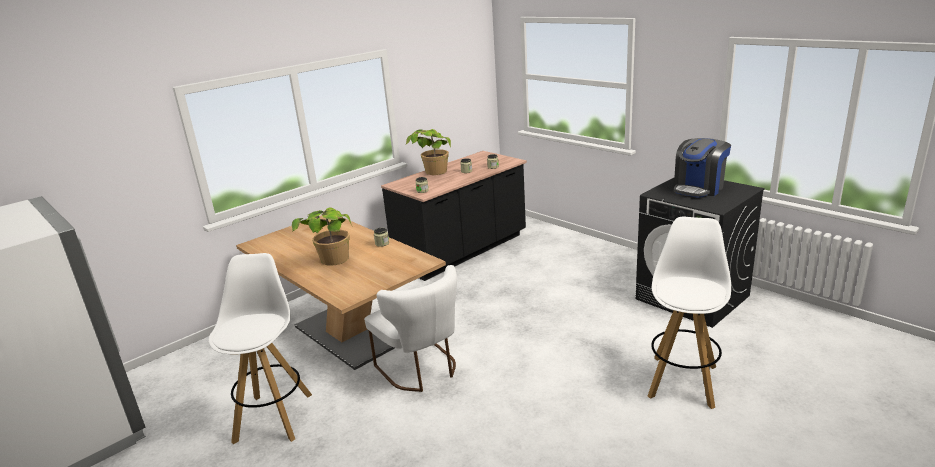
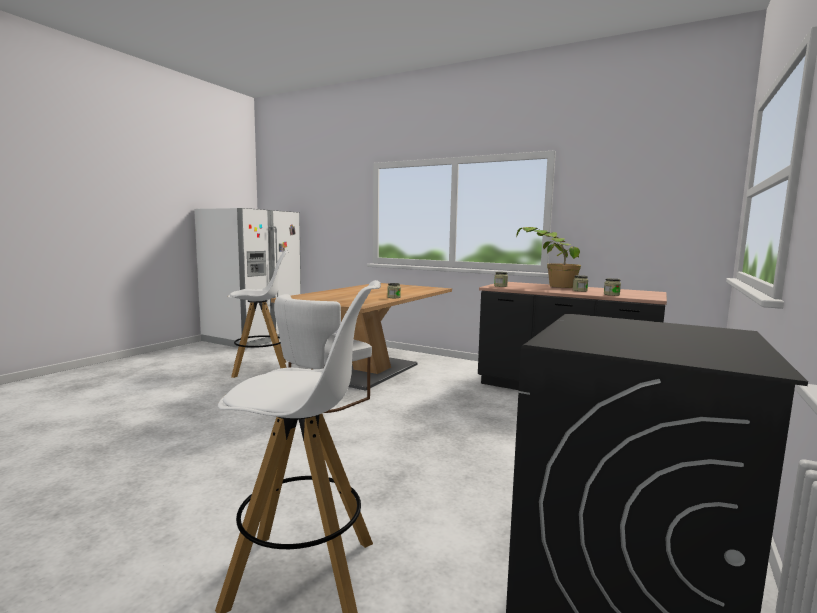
camera: 70 degrees right, 15 degrees down
potted plant [292,207,352,266] -> none
coffee machine [674,138,731,198] -> none

